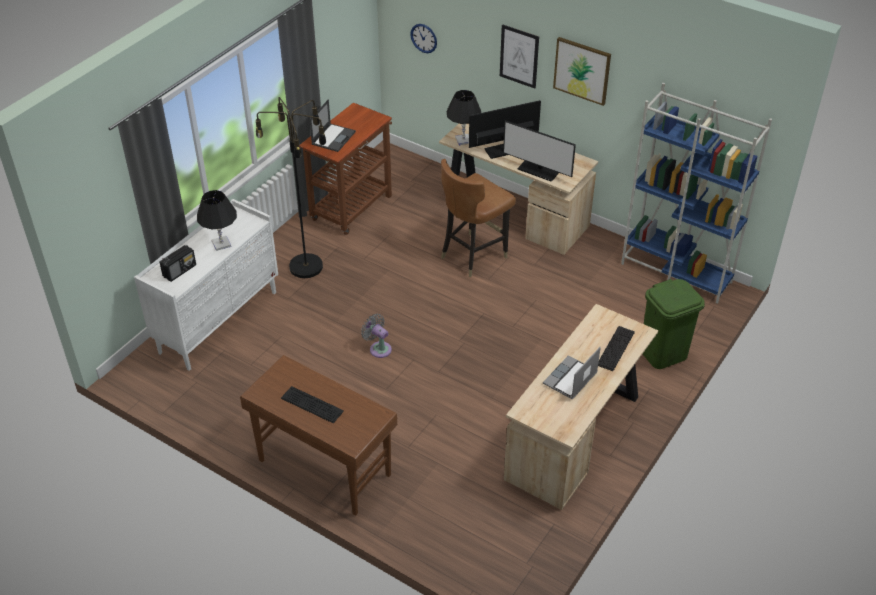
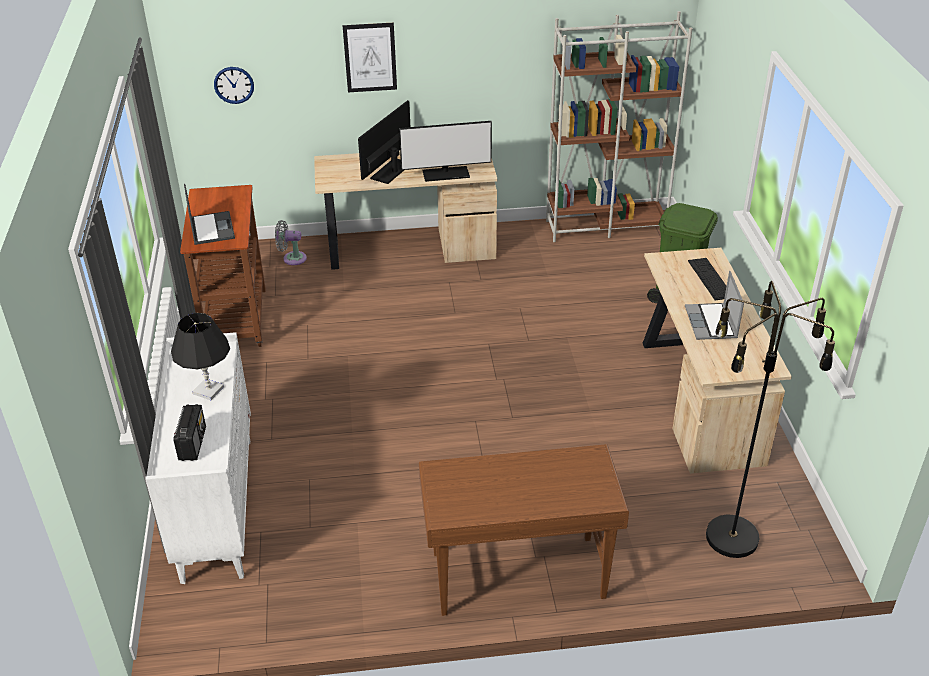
camera: 40 degrees left, 5 degrees down
floor lamp [256,97,326,278] -> floor lamp moved to [706,281,835,558]
keyboard [281,386,344,423] -> none
grey fan [361,314,392,358] -> grey fan moved to [275,220,307,265]
brown chair [441,159,516,277] -> none
black table lamp [447,90,481,145] -> none
picture [553,37,611,106] -> none
blue bookcase [621,83,772,304] -> brown bookcase [546,11,692,242]

